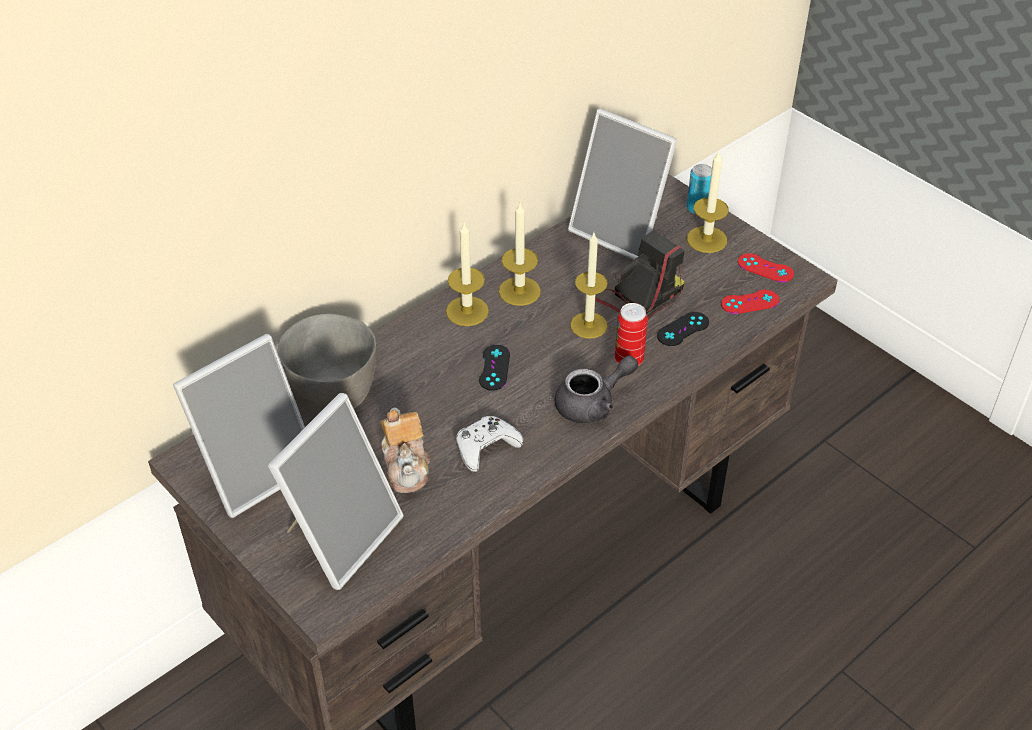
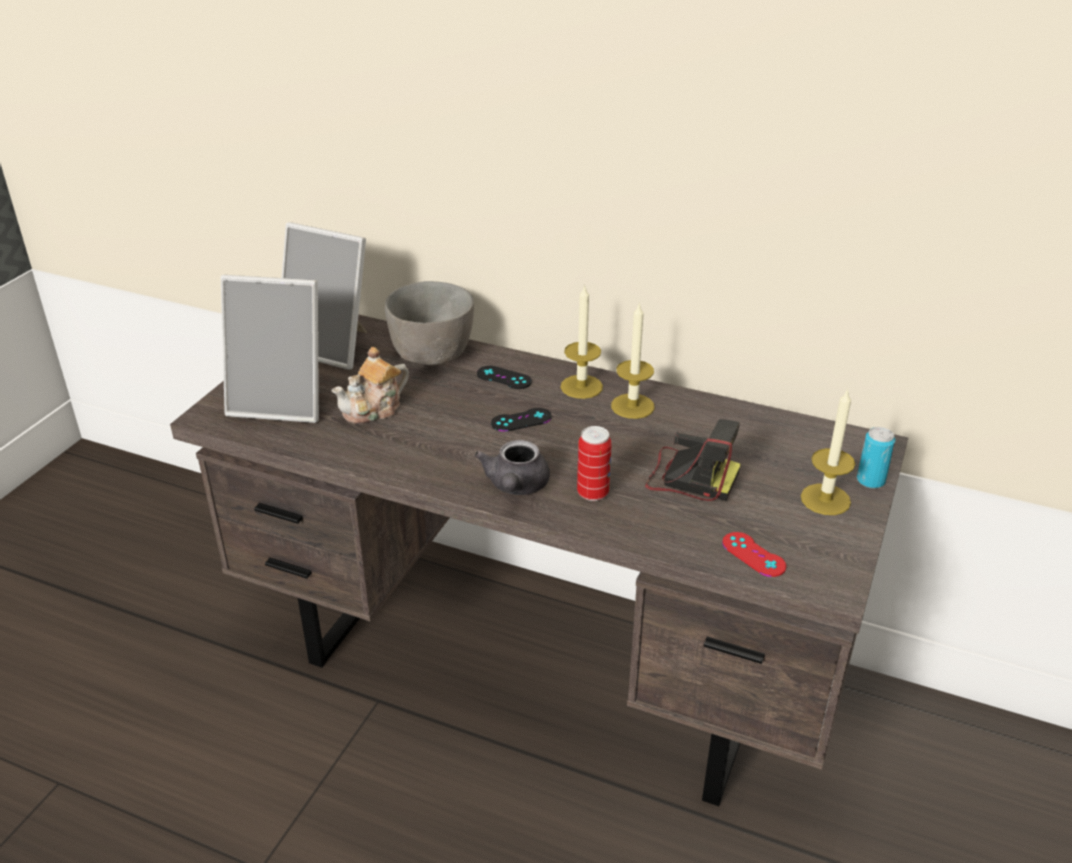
camera: 65 degrees right, 10 degrees down
white game controller [456,416,523,472] -> none
grey teapot [554,355,638,423] -> grey teapot turned 60 degrees clockwise [475,440,550,495]
picture frame [568,109,677,260] -> none
candle [570,233,608,338] -> none
black game controller [657,312,709,346] -> black game controller moved to [477,366,532,389]
red game controller [738,253,794,282] -> none

